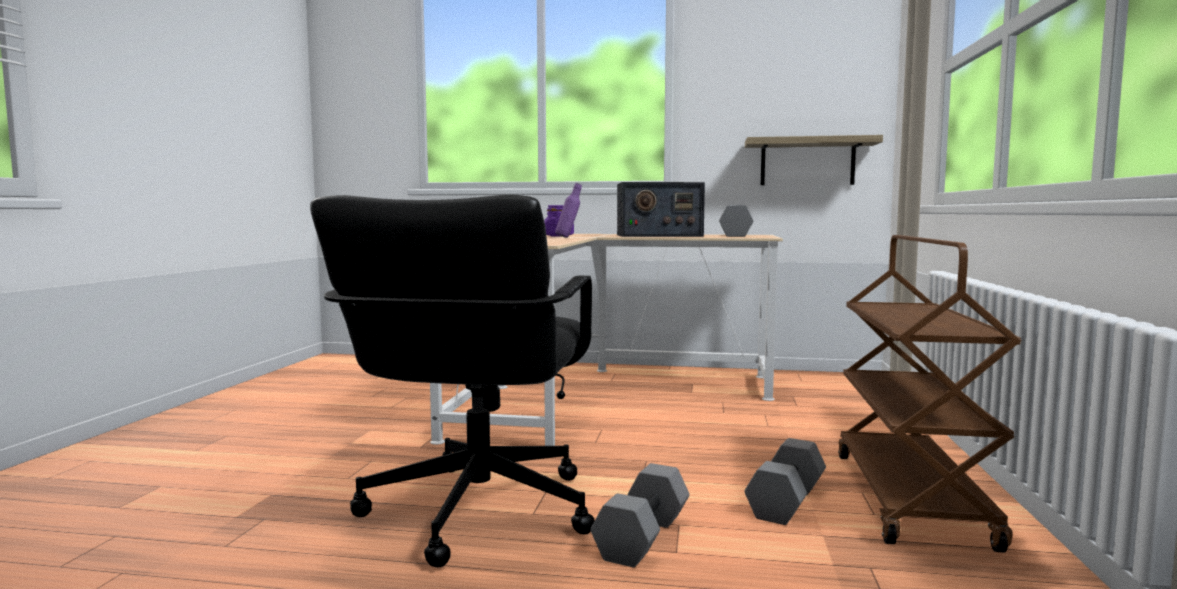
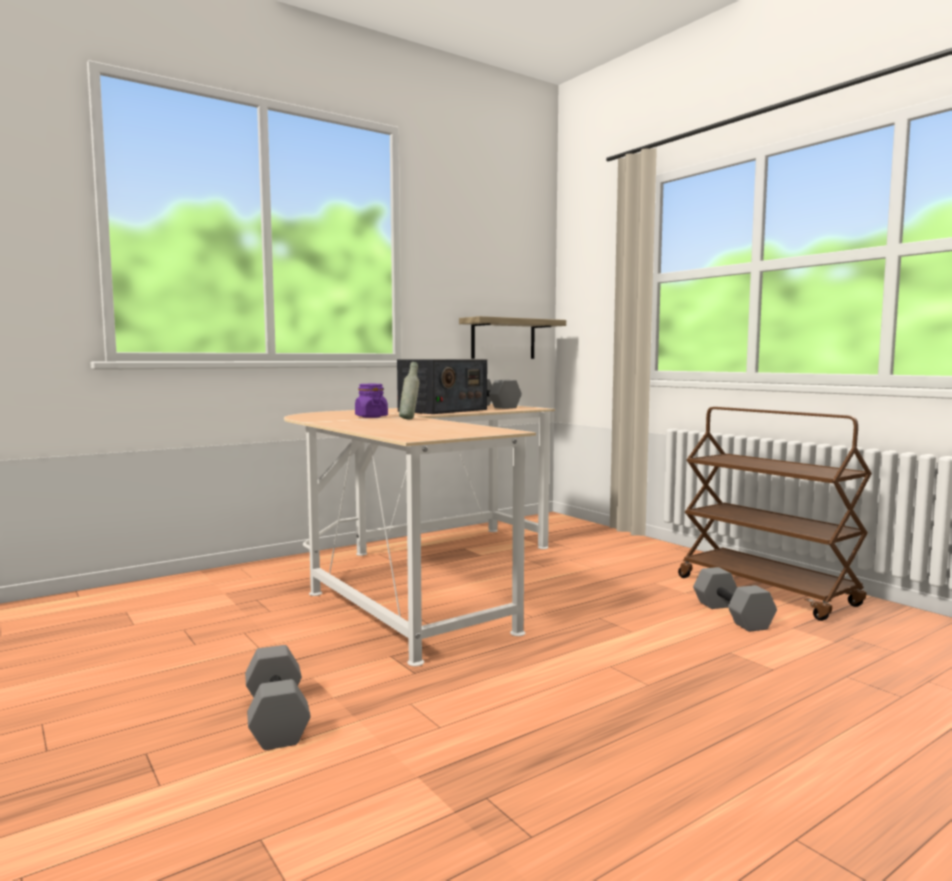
camera: 45 degrees left, 0 degrees up
black office chair [310,194,595,567] -> none
purple bottle [555,183,582,238] -> grey bottle [399,362,419,419]
grey dumbbell [591,463,689,567] -> grey dumbbell moved to [245,645,311,750]

